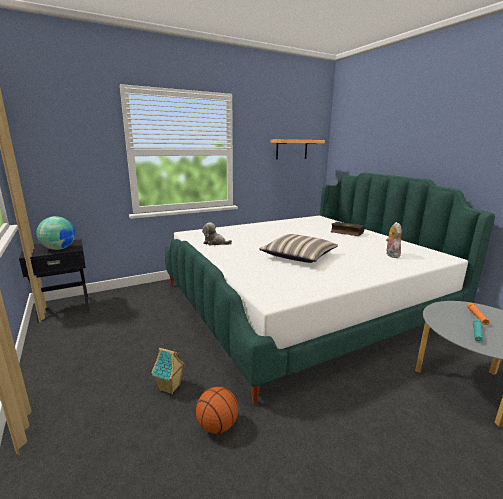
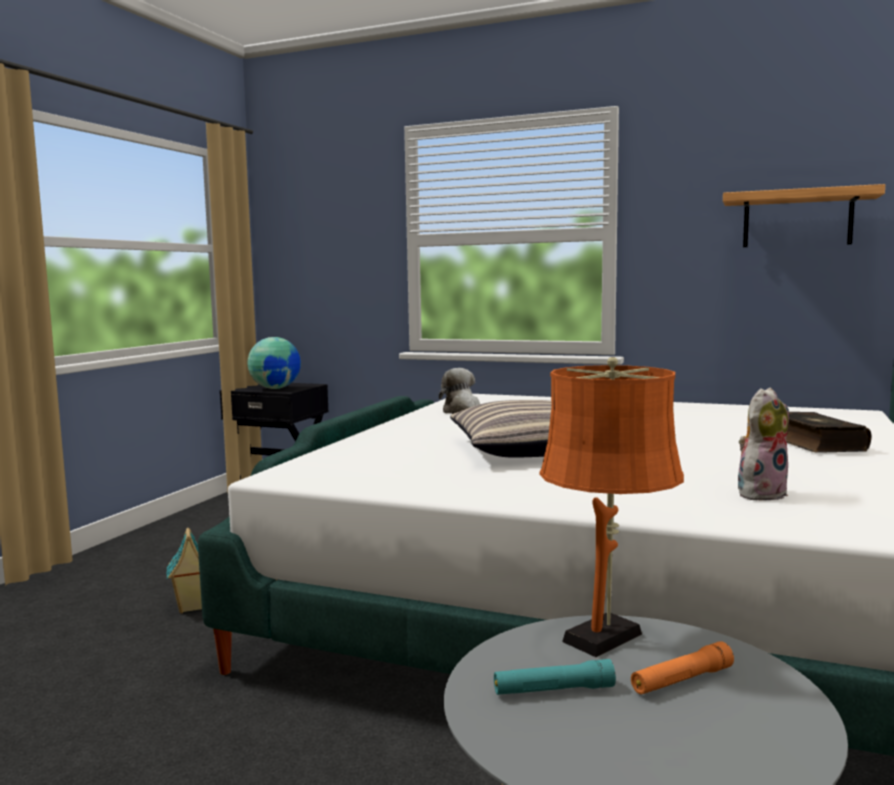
camera: 50 degrees right, 10 degrees down
basketball [196,387,238,434] -> none
none -> orange table lamp [539,357,684,657]

